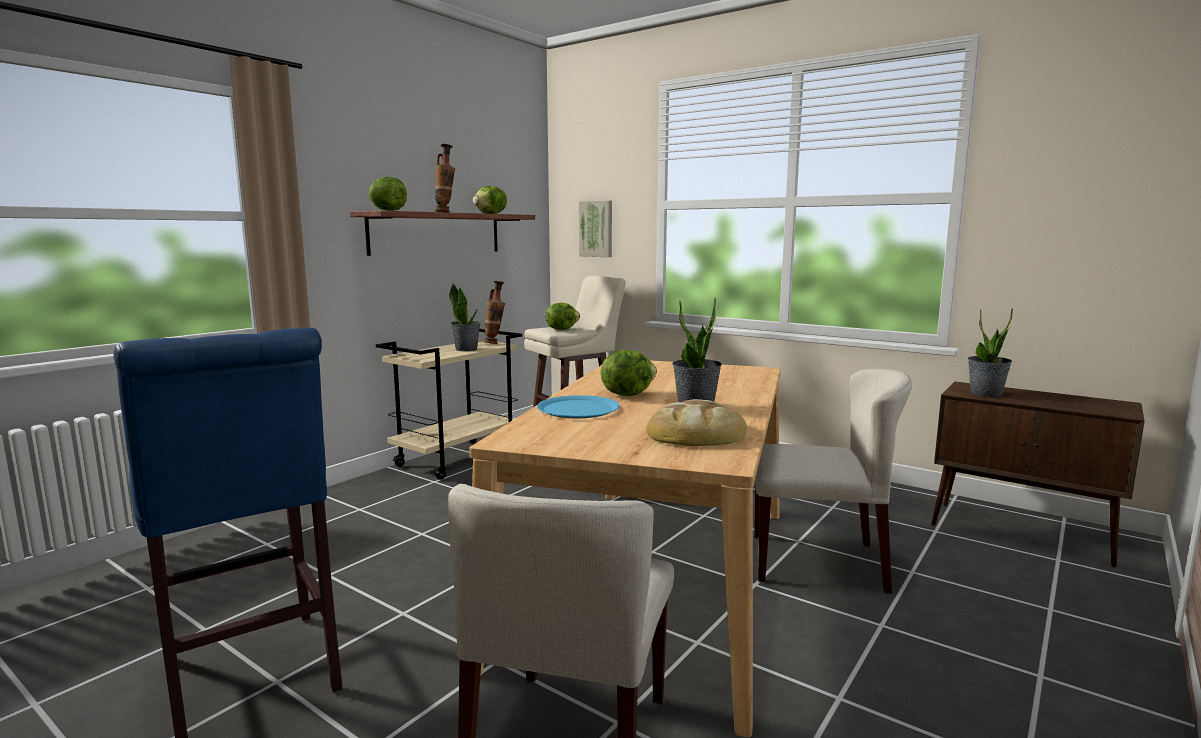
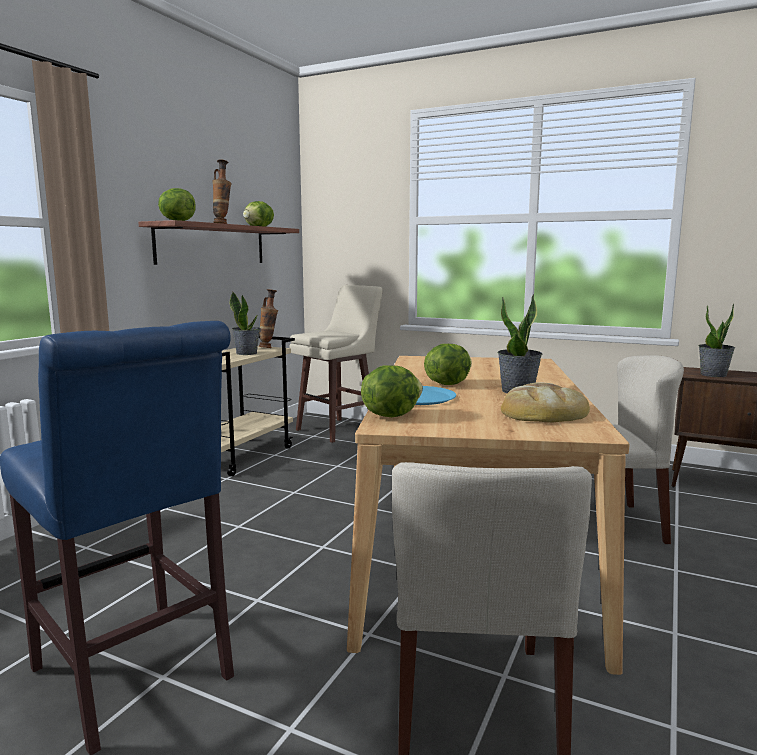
camera: 10 degrees left, 0 degrees up
lettuce [545,303,580,330] -> lettuce moved to [361,365,423,417]
picture [579,200,612,257] -> none

